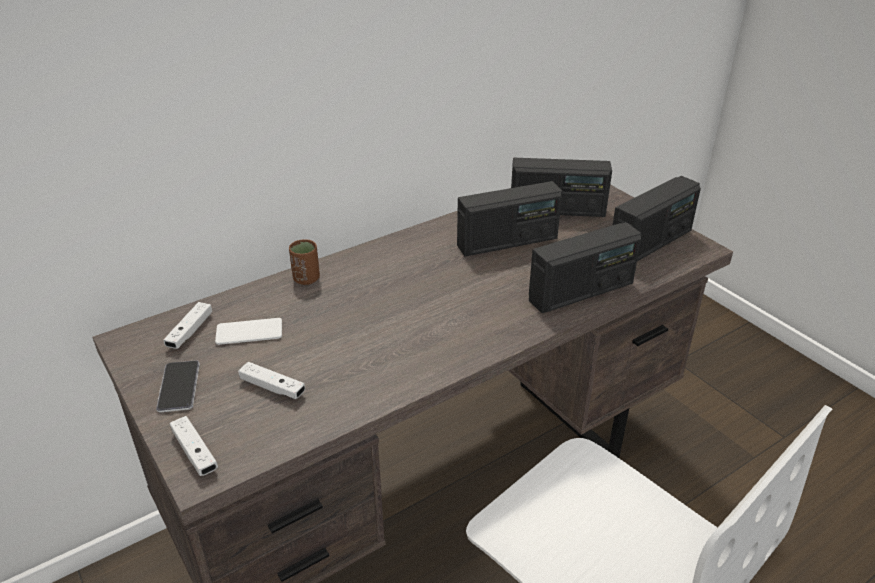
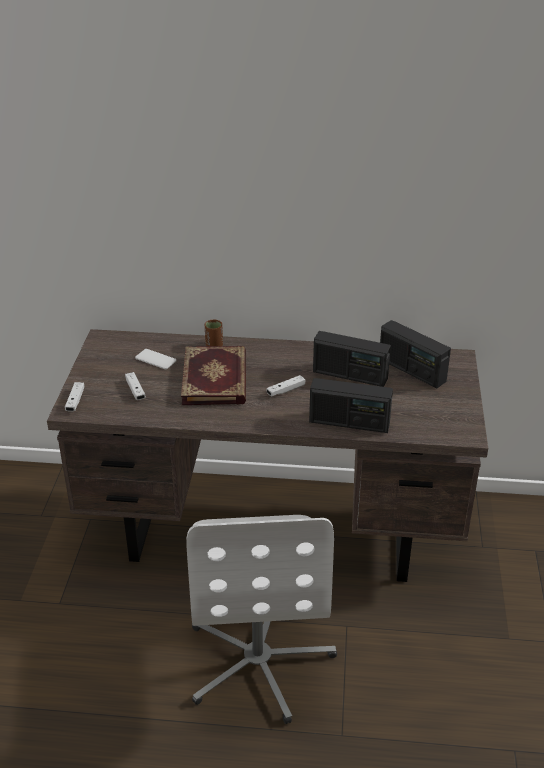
camera: 40 degrees right, 0 degrees up
phone [156,360,200,412] -> none
white game controller [163,302,212,349] -> white game controller moved to [267,375,305,396]
radio [613,176,701,261] -> none
none -> book [181,346,246,405]

